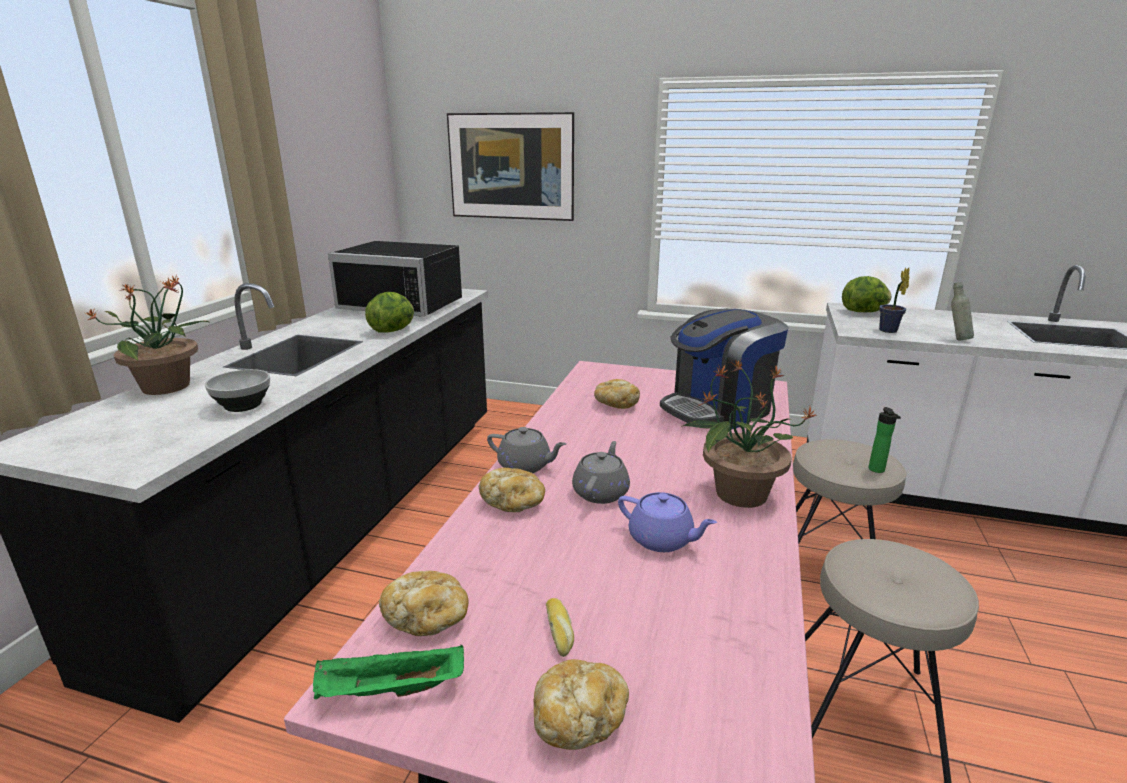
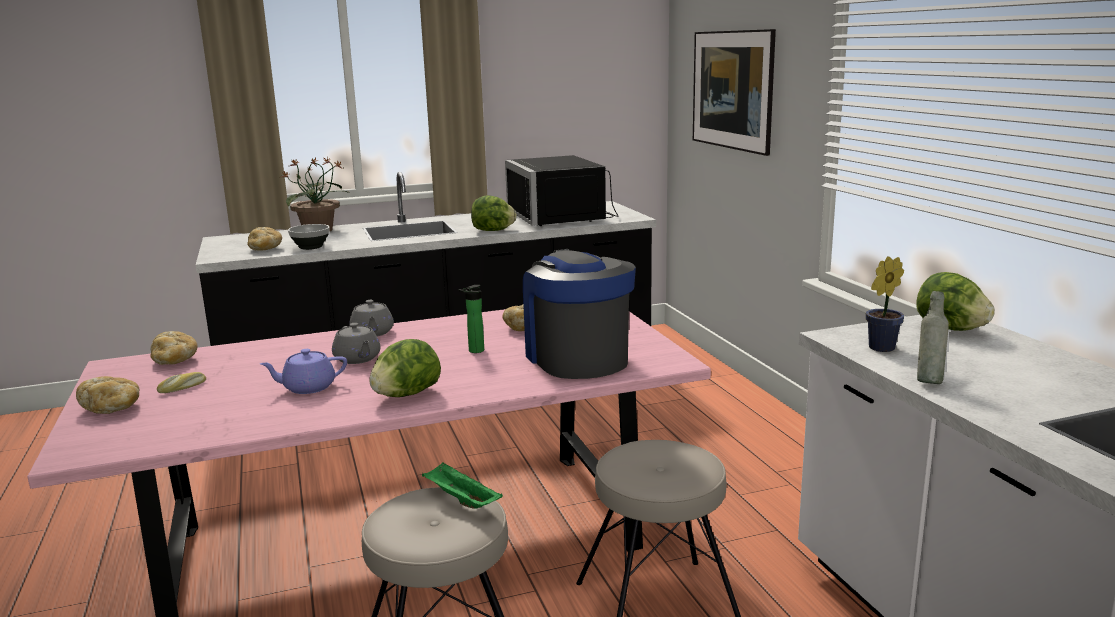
camera: 55 degrees right, 5 degrees down
green tray [313,645,464,699] -> green tray moved to [422,463,503,509]
bread [479,468,545,512] -> bread moved to [247,227,282,251]
grey teapot [572,441,630,504] -> grey teapot turned 75 degrees clockwise [332,323,381,364]
purple teapot [618,492,717,552] -> purple teapot turned 75 degrees clockwise [260,349,347,394]
coffee machine [660,308,788,429] -> coffee machine turned 45 degrees clockwise [523,249,636,379]
potted plant [681,360,816,508] -> lettuce [370,339,441,397]
bottle [869,407,901,473] -> bottle moved to [459,285,484,353]

